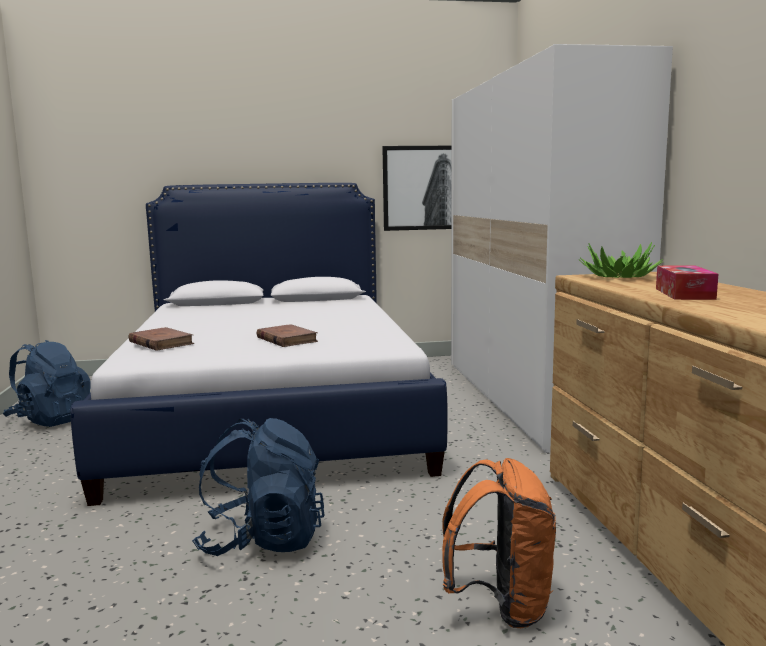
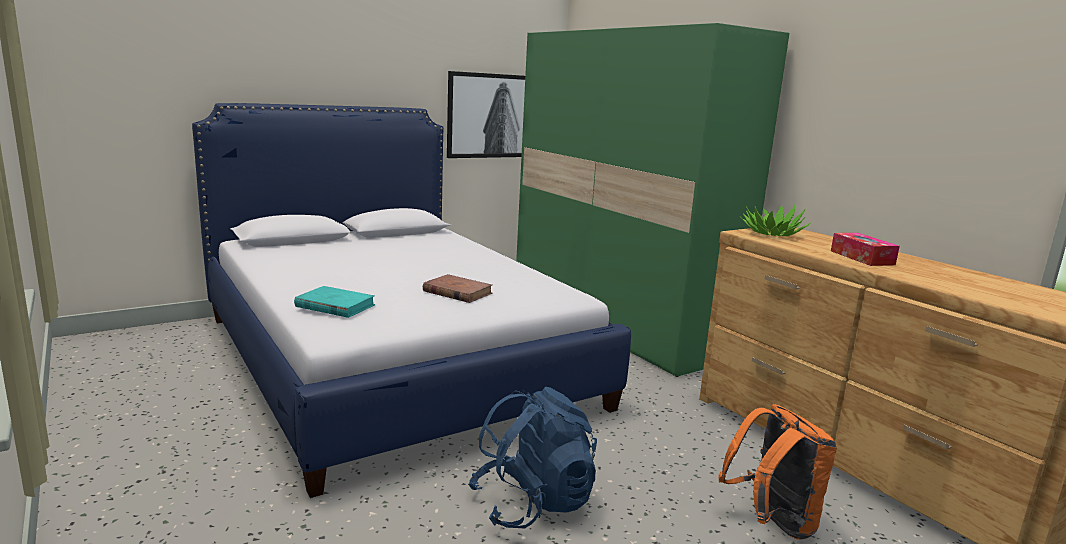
camera: 25 degrees left, 5 degrees up
blue backpack [3,340,91,427] -> none
brown book [129,327,194,351] -> turquoise book [294,286,375,318]
white wardrobe [451,44,673,454] -> green wardrobe [516,23,789,377]

